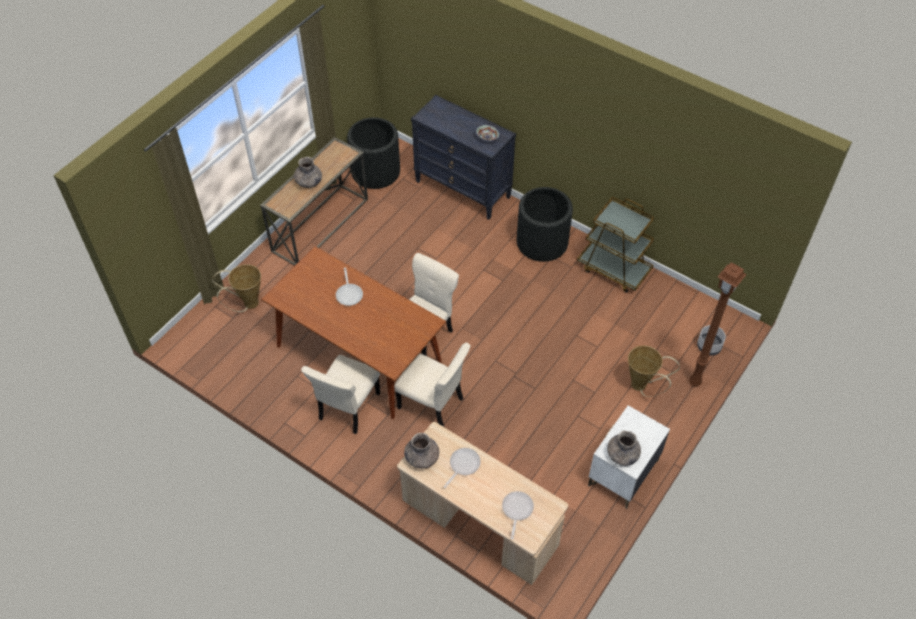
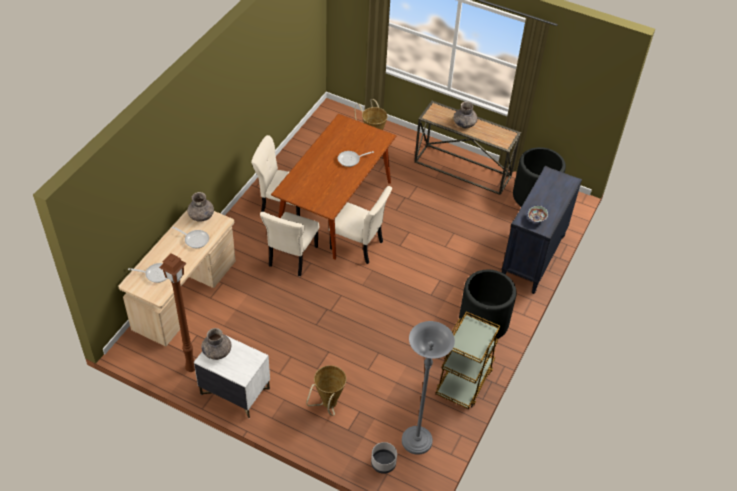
camera: 80 degrees right, 5 degrees down
brown floor lamp [689,262,747,387] -> brown floor lamp moved to [159,254,195,372]
none -> grey floor lamp [402,321,455,455]

